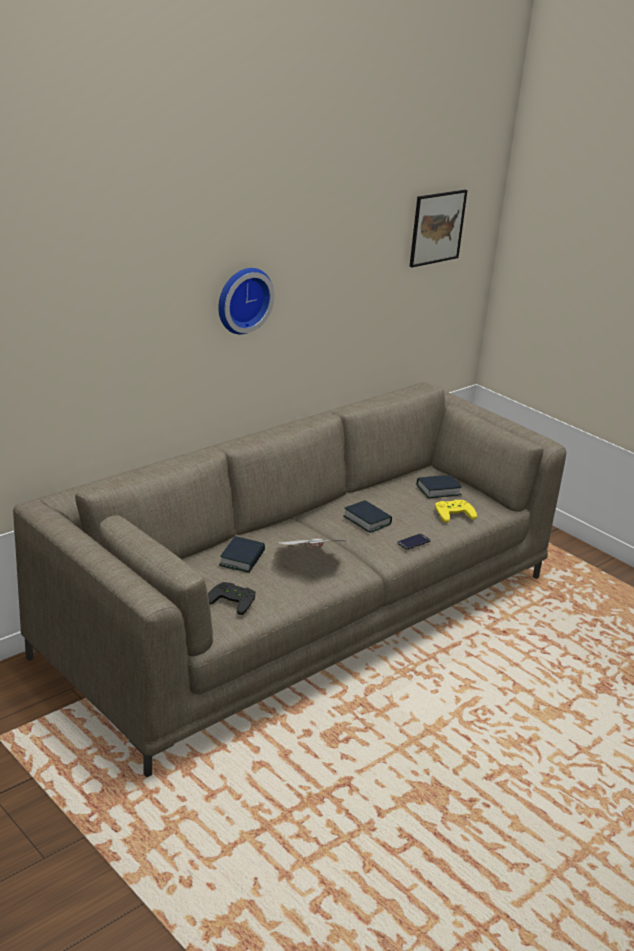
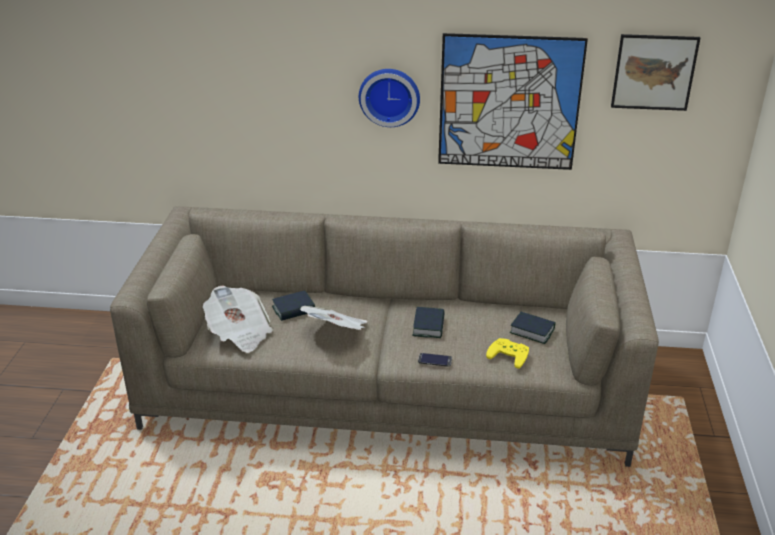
camera: 50 degrees right, 5 degrees up
black game controller [208,582,256,615] -> newspaper [203,286,273,353]
none -> picture [438,33,588,170]

